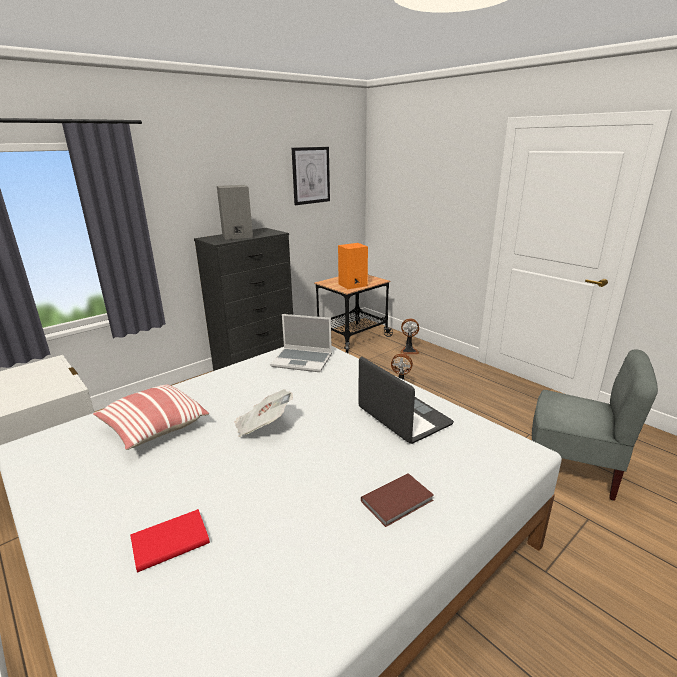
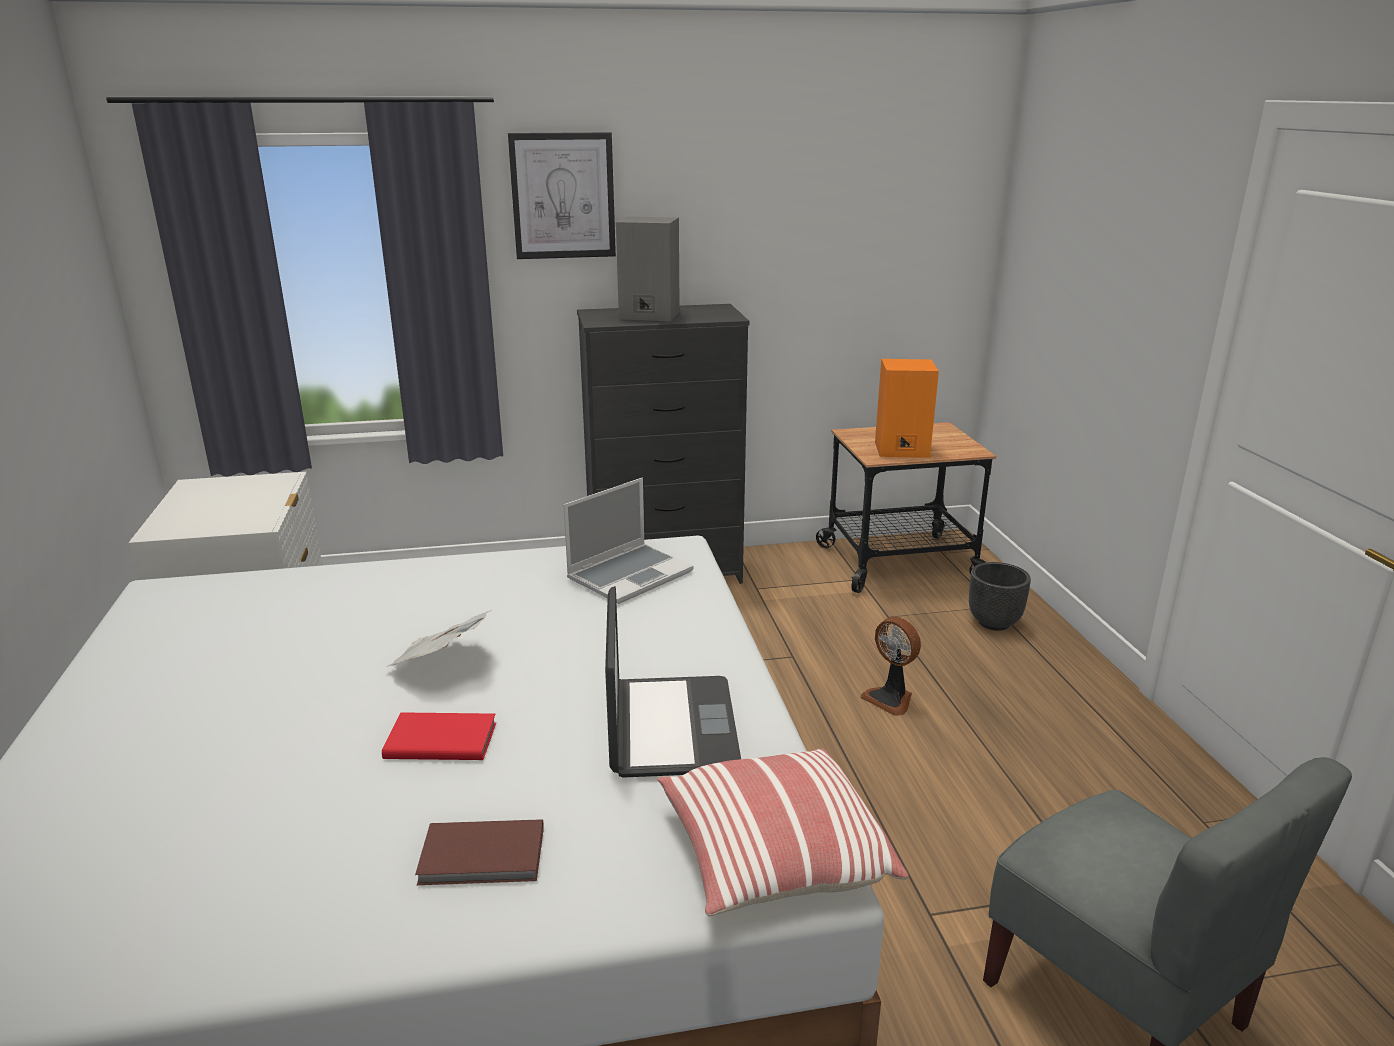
camera: 30 degrees right, 0 degrees up
pillow [93,384,209,450] -> pillow moved to [657,748,908,916]
red book [130,509,210,573] -> red book moved to [382,712,496,760]
laptop [270,314,332,372] -> laptop turned 90 degrees counterclockwise [563,478,693,604]
picture [292,147,330,205] -> picture moved to [508,132,616,259]
fan [400,319,419,354] -> black planter [969,562,1031,631]

